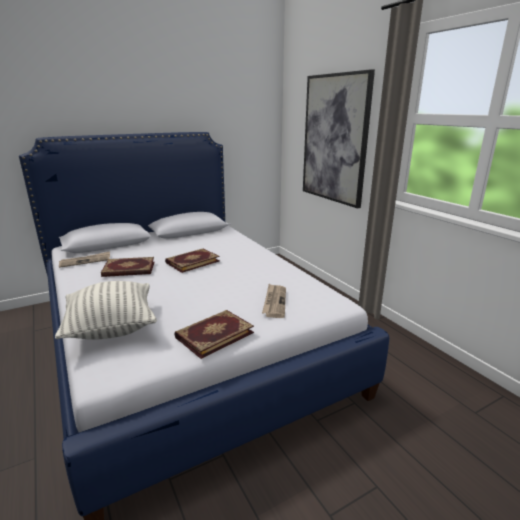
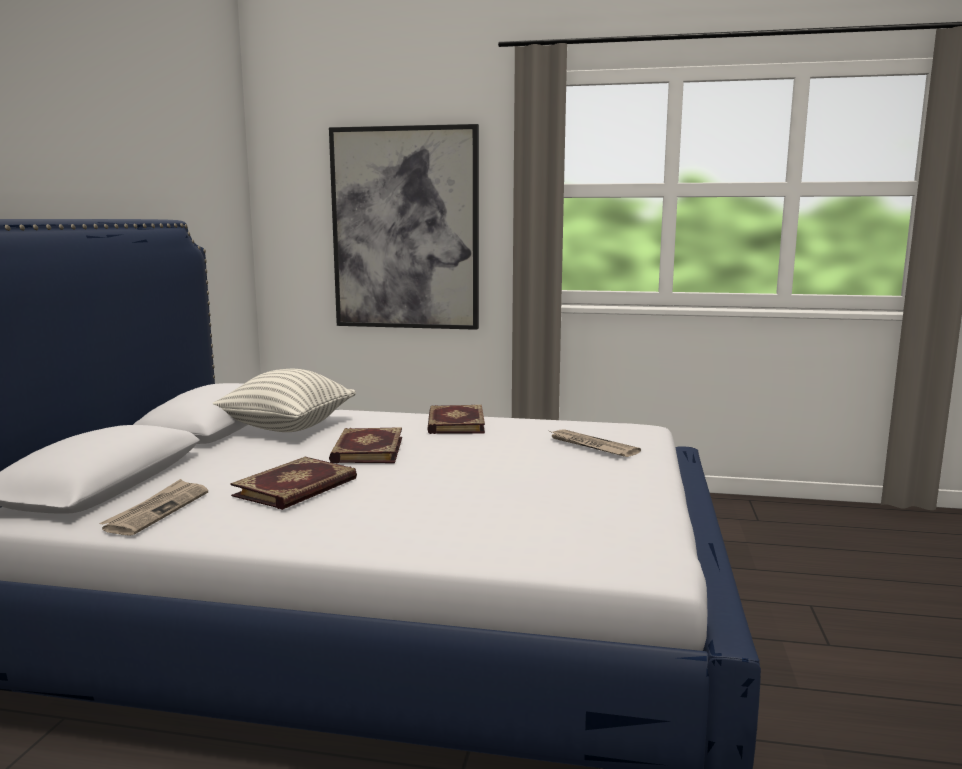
camera: 50 degrees left, 10 degrees down
pillow [55,281,157,340] -> pillow moved to [213,369,356,432]
book [174,310,254,359] -> book moved to [427,405,485,434]

